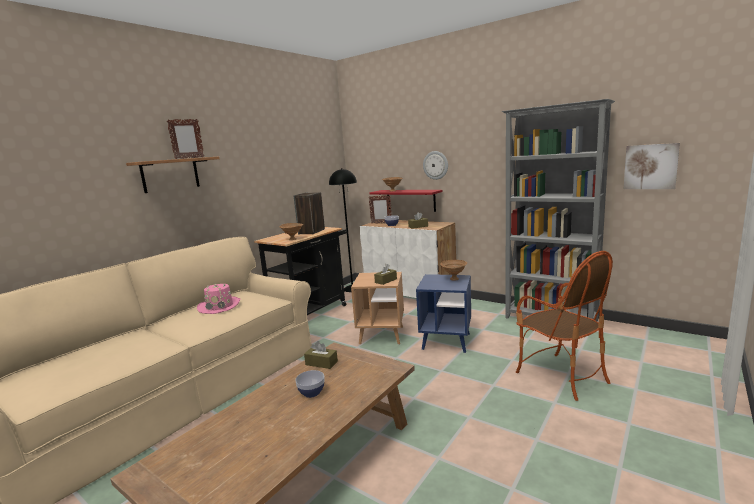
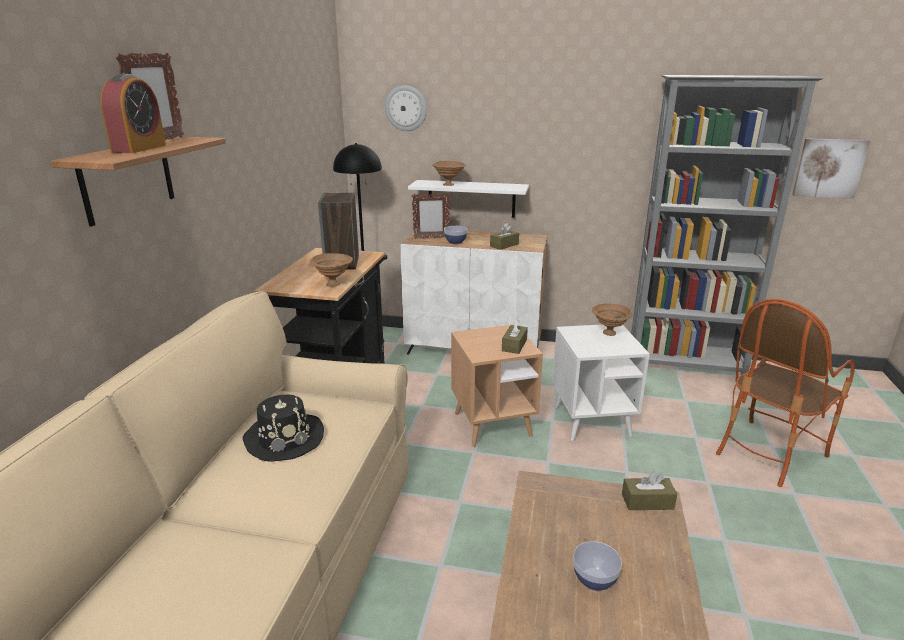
camera: 25 degrees left, 10 degrees up
pink hat [197,284,241,314] -> black hat [243,394,324,462]
brown tissue box [304,341,338,369] -> brown tissue box moved to [622,471,677,510]
red shelf [370,190,443,212] -> white shelf [408,180,529,218]
blue side table [416,274,471,353] -> white side table [552,324,650,441]
wall clock [423,151,448,180] -> wall clock moved to [385,85,427,131]
armchair [516,251,613,401] -> armchair turned 105 degrees clockwise [716,299,855,487]
none -> alarm clock [100,74,166,153]

